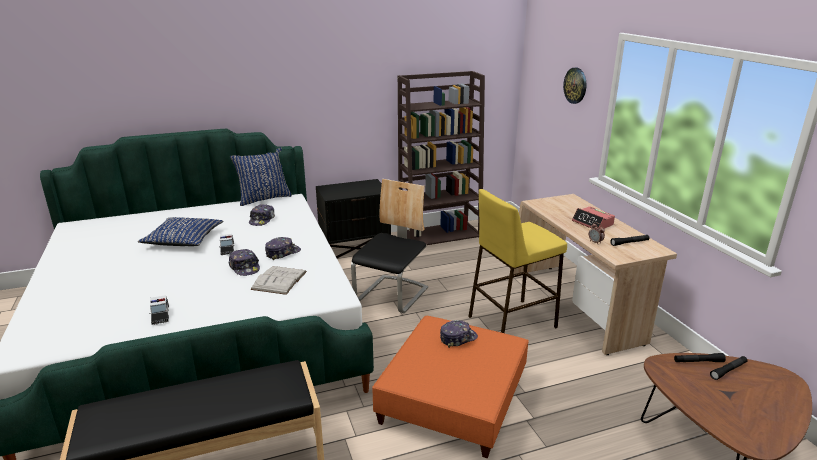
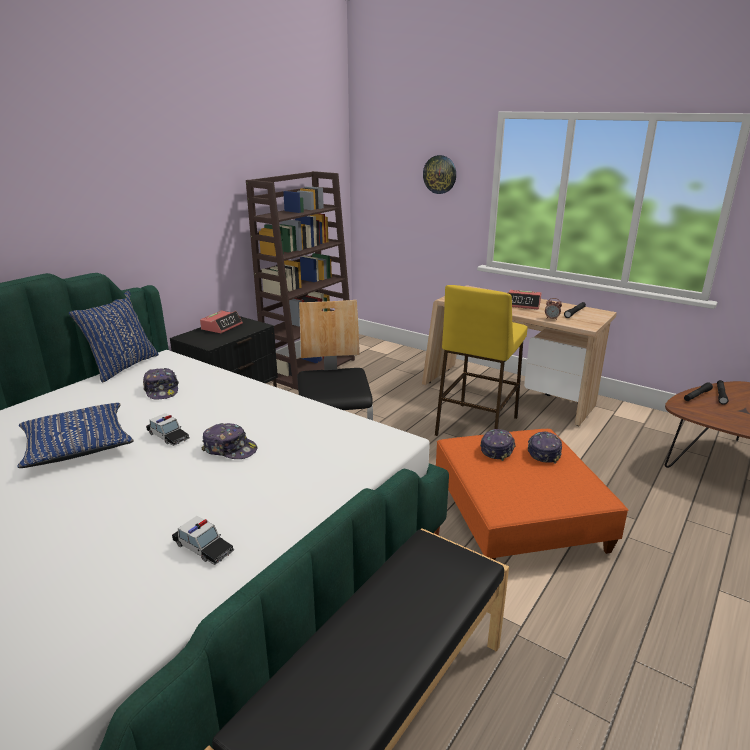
camera: 35 degrees left, 0 degrees up
white book [250,266,307,295] -> none
cap [265,237,301,260] -> cap moved to [528,431,562,464]
none -> alarm clock [200,311,243,333]

